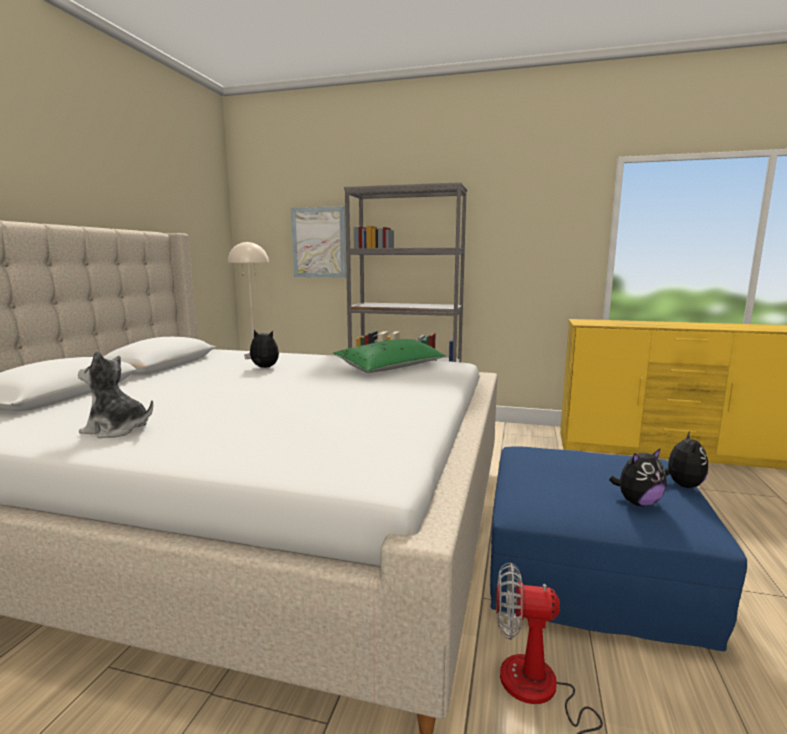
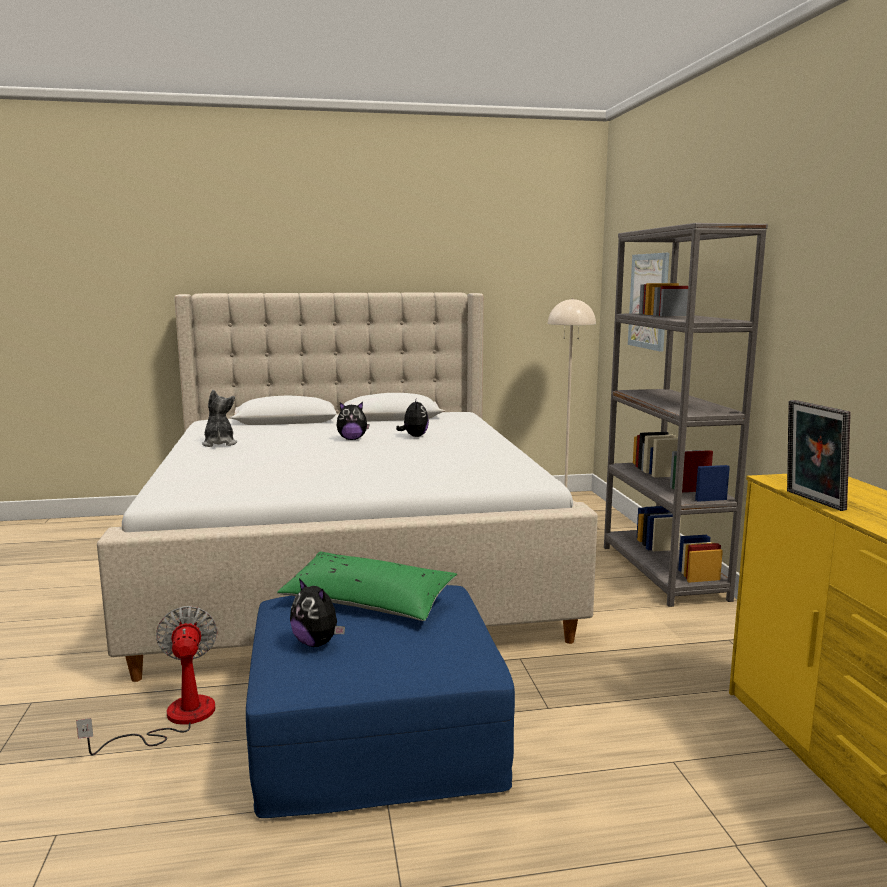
camera: 65 degrees right, 0 degrees up
green pillow [333,339,446,373] -> green pillow moved to [277,552,457,621]
plush toy [664,431,708,488] -> plush toy moved to [336,402,370,440]
none -> picture frame [787,400,851,511]

